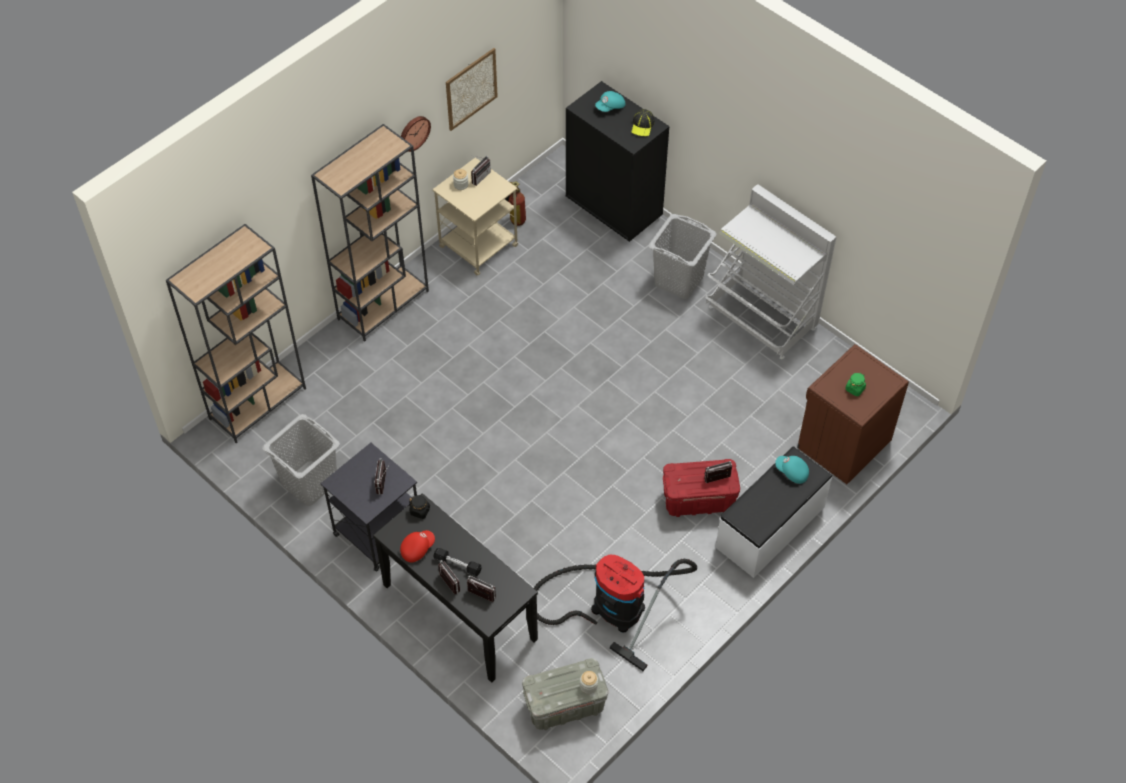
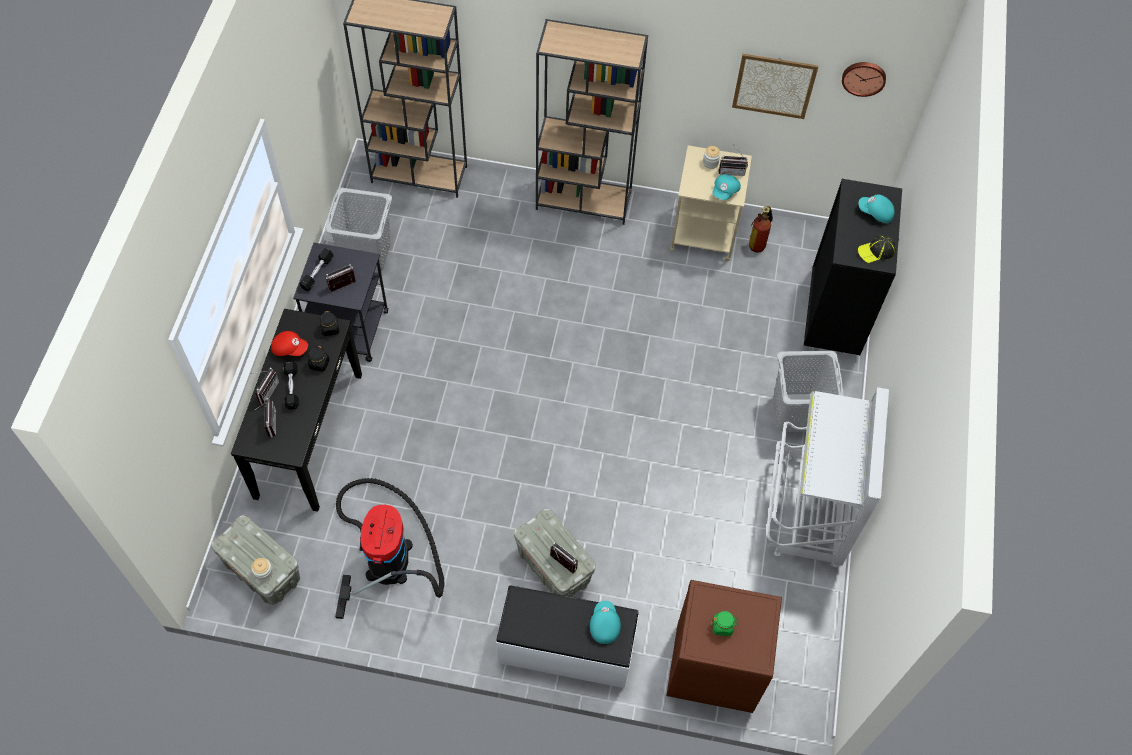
camera: 55 degrees right, 5 degrees up
wall clock [401,116,431,152] -> wall clock moved to [842,62,886,97]
red storage box [663,459,740,517] -> grey storage box [514,509,596,597]
none -> black dumbbell [300,248,334,291]
none -> black jar [308,346,330,372]
none -> turquoise cap [712,174,741,200]

